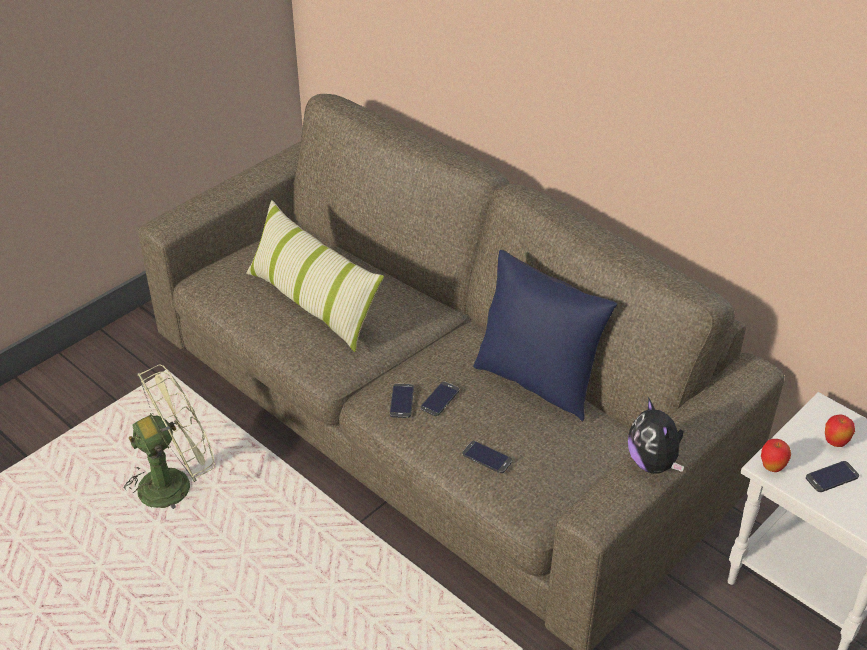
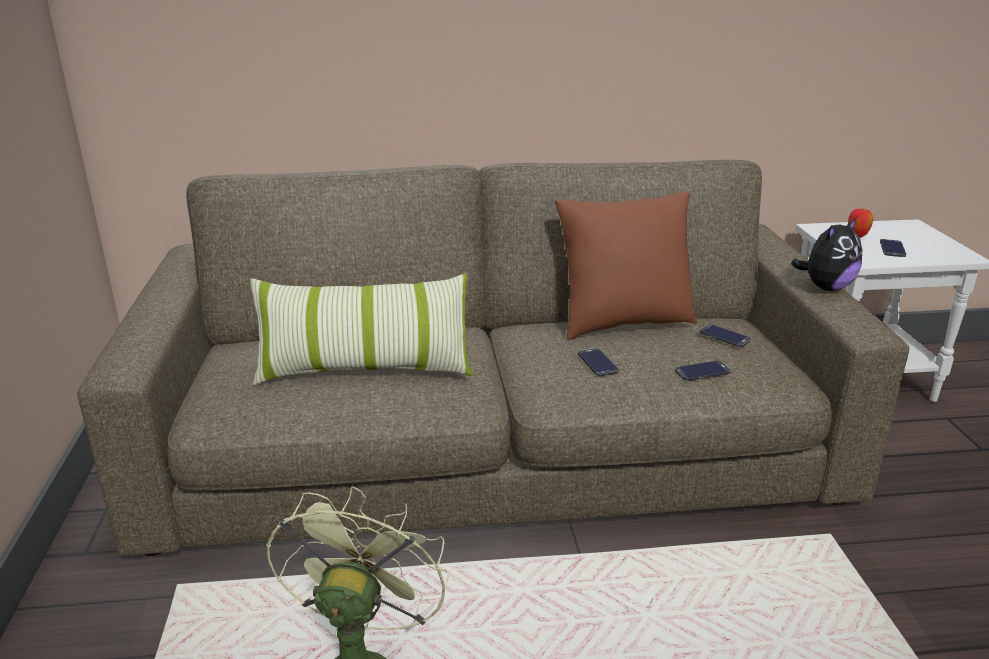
camera: 50 degrees left, 15 degrees down
phone [390,384,414,418] -> phone moved to [699,324,751,347]
blue pillow [473,250,617,421] -> brown pillow [555,191,697,340]
plush toy [628,397,684,474] -> plush toy turned 60 degrees counterclockwise [791,217,862,291]
apple [761,439,791,472] -> none

